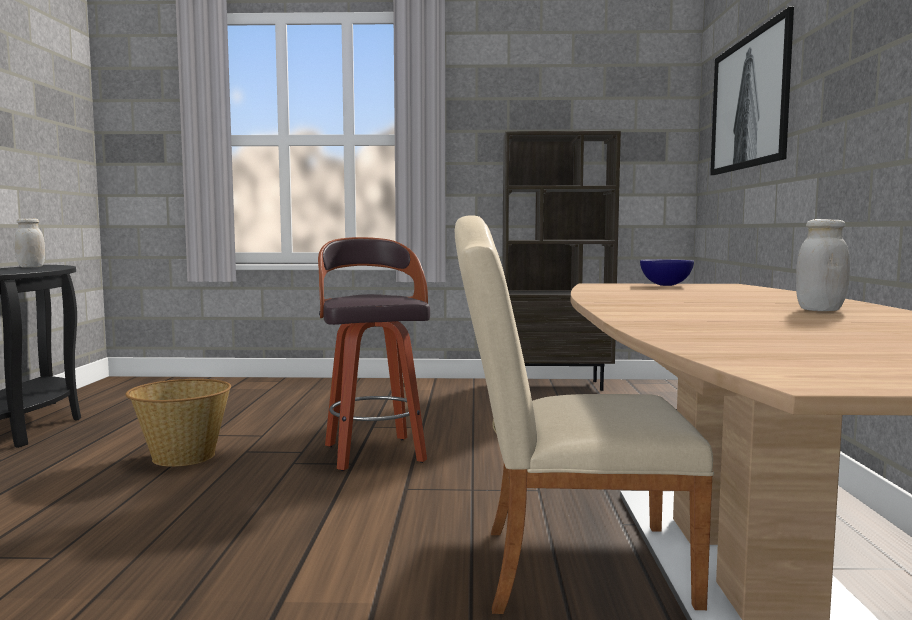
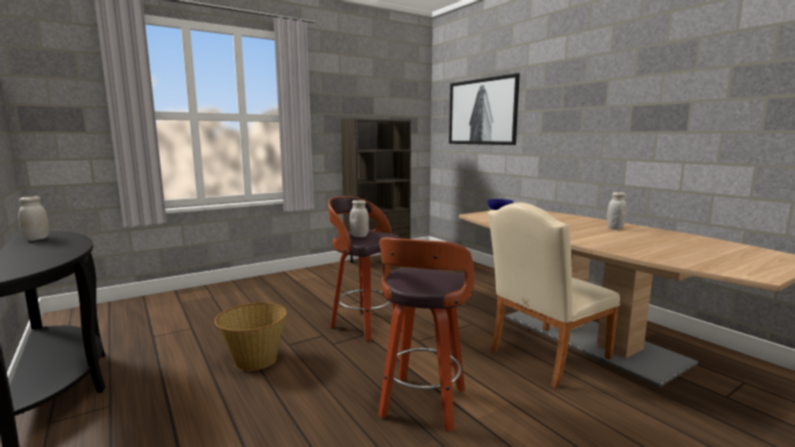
camera: 35 degrees left, 5 degrees up
none -> white jar [350,200,369,237]
none -> stool [378,237,474,431]

